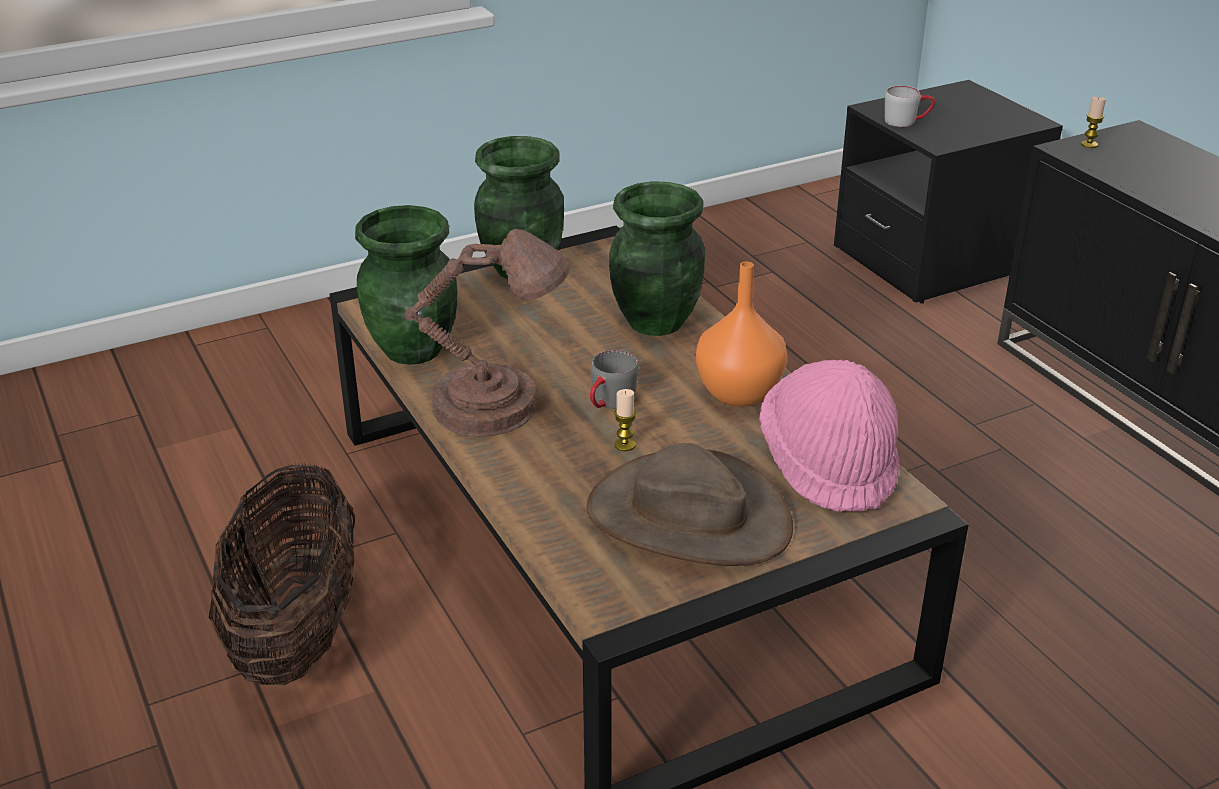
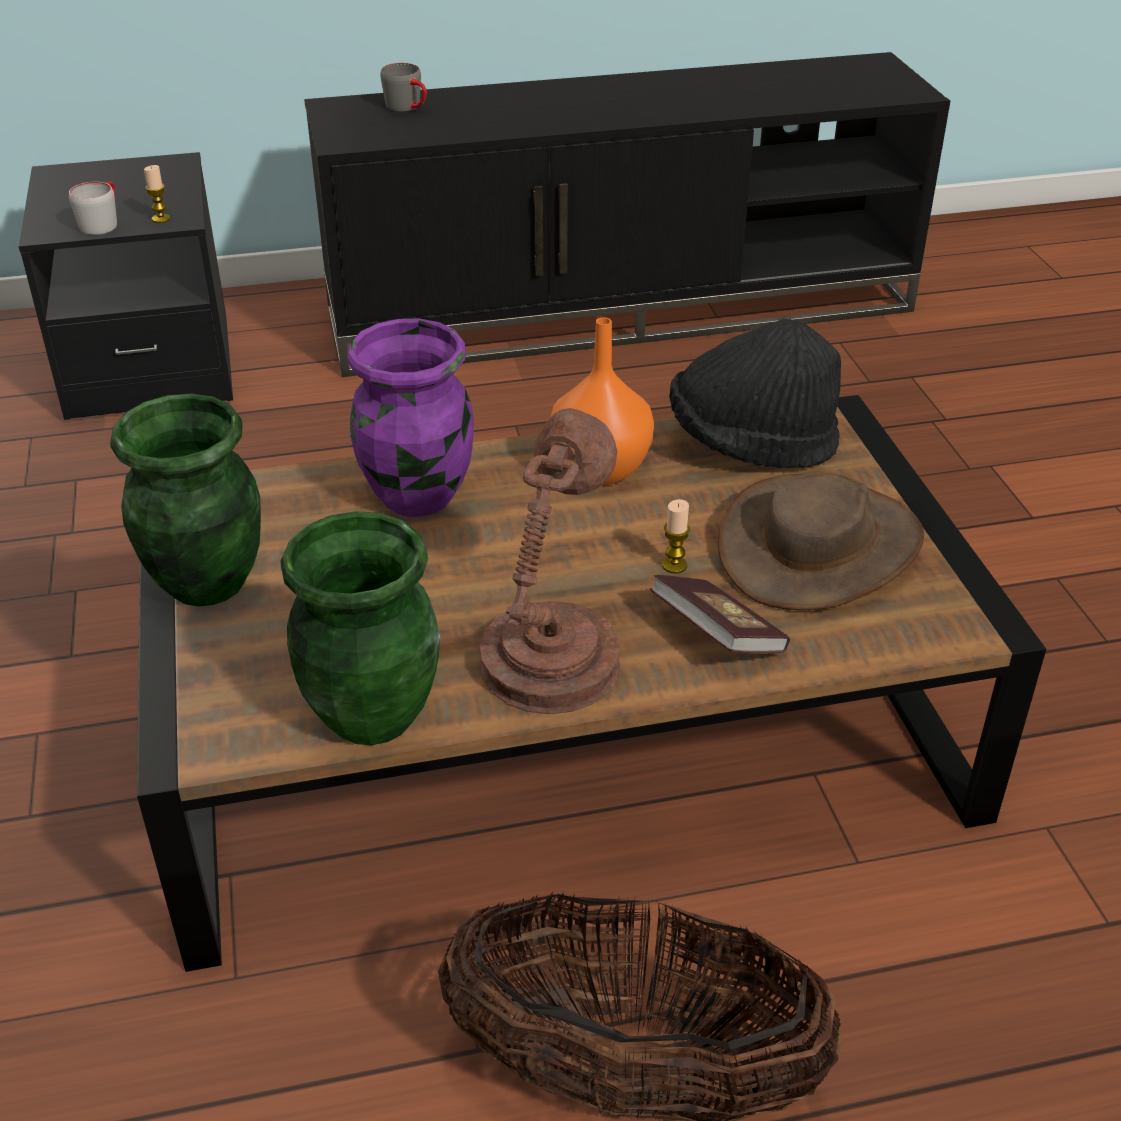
camera: 75 degrees left, 5 degrees up
grey mug [590,350,639,409] -> grey mug moved to [380,63,427,112]
green vase [609,181,705,336] -> purple vase [347,319,474,517]
pink hat [759,360,899,512] -> black hat [669,319,841,468]
candle [1081,97,1106,148] -> candle moved to [144,165,170,223]
none -> book [650,575,790,654]

